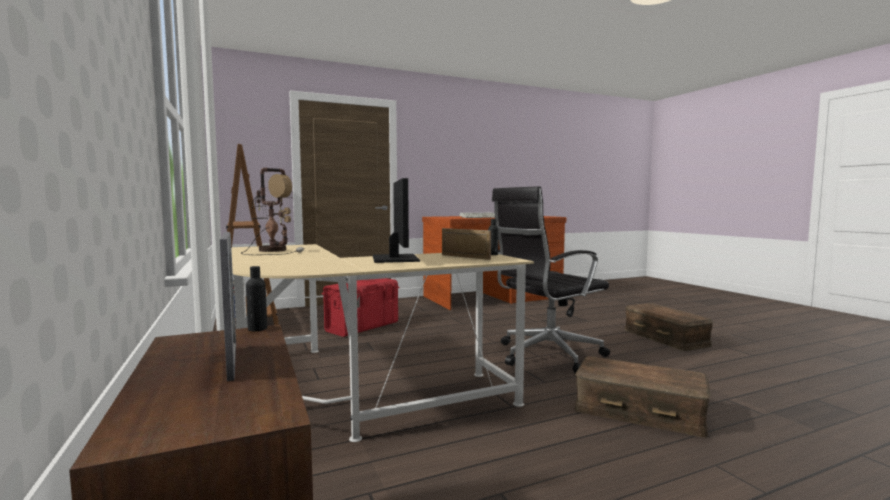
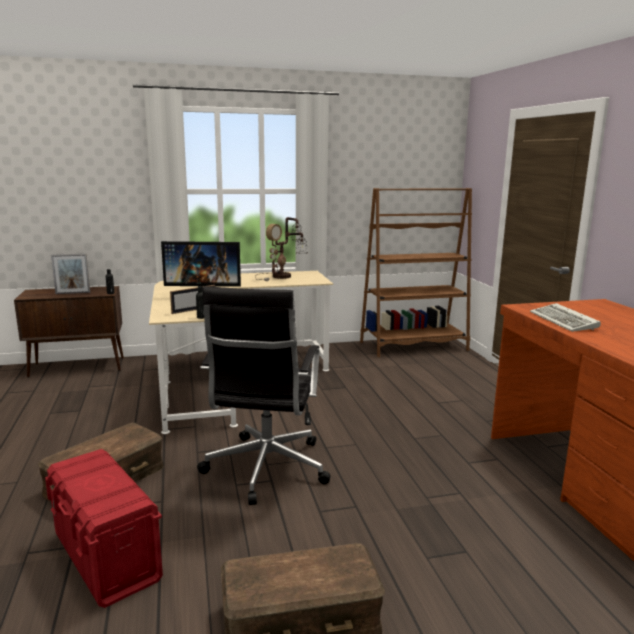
camera: 100 degrees right, 10 degrees up
red storage box [322,278,400,337] -> red storage box moved to [45,449,163,608]
black office chair [492,186,610,373] -> black office chair turned 150 degrees counterclockwise [197,286,331,505]

